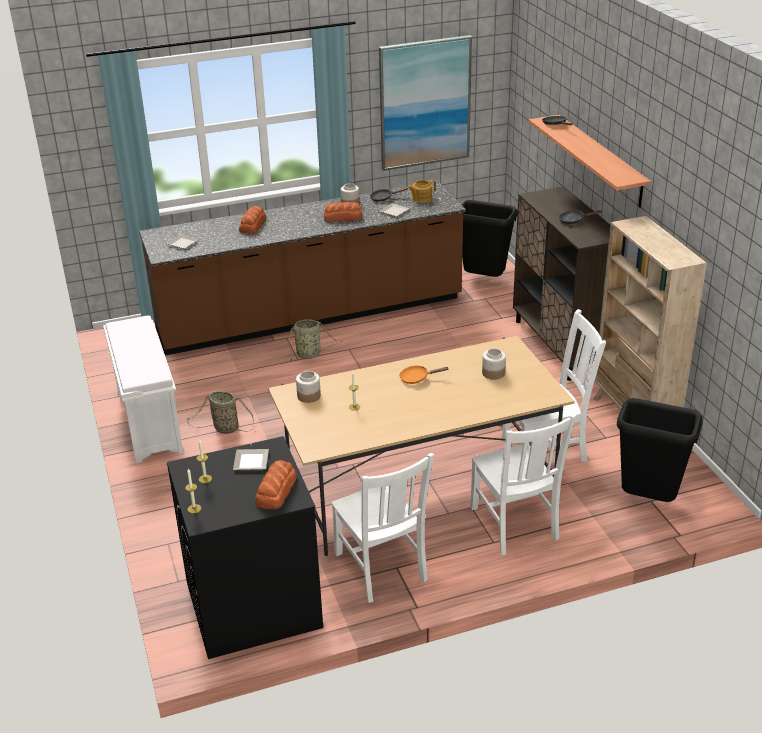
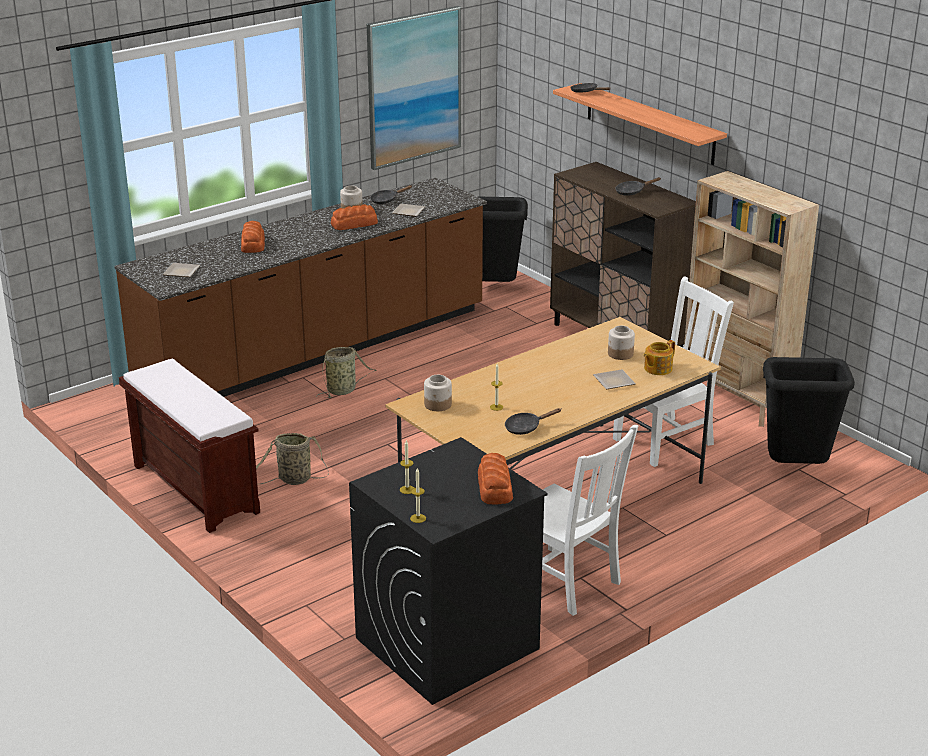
camera: 20 degrees left, 5 degrees down
white bench [103,315,184,464] -> brown bench [119,359,260,533]
plate [233,449,269,470] -> plate moved to [593,369,636,389]
orange frying pan [400,366,449,384] -> none
teapot [407,180,436,203] -> teapot moved to [644,340,675,375]
white chair [470,414,576,555] -> none
none -> black frying pan [505,408,562,435]

